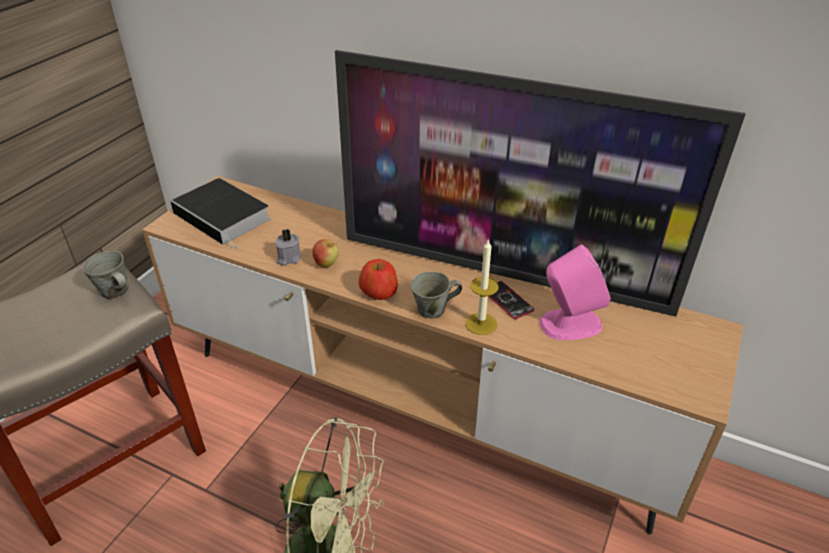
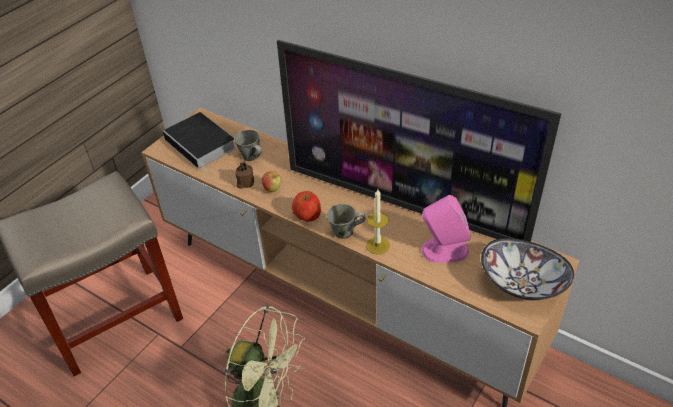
camera: 10 degrees right, 5 degrees up
grey mug [82,251,129,299] -> grey mug moved to [234,130,262,161]
grey candle [276,229,301,266] -> brown candle [235,162,254,189]
phone [488,281,534,319] -> none
none -> bowl [481,238,574,300]

